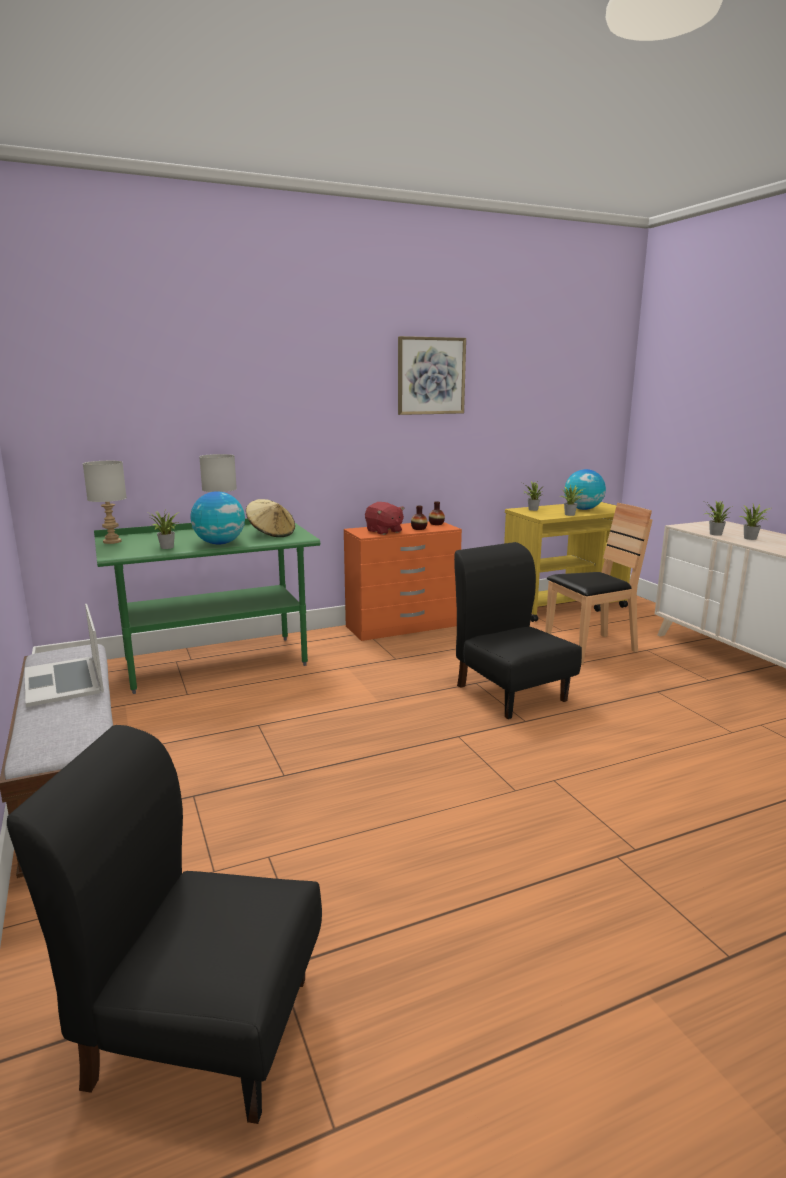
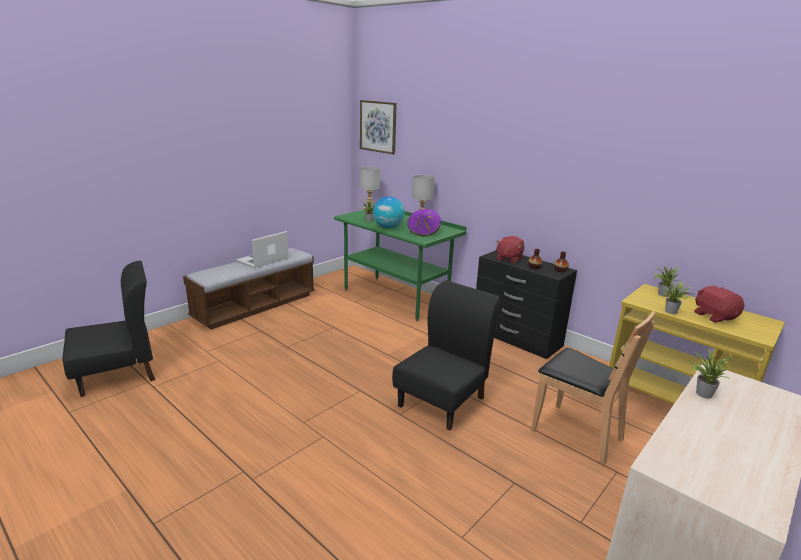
camera: 65 degrees right, 5 degrees up
black chair [7,725,322,1124] -> black chair turned 75 degrees clockwise [62,261,155,397]
beige hat [246,499,295,537] -> purple hat [407,209,441,236]
orange dresser [344,521,462,641] -> black dresser [476,250,577,359]
picture [398,336,466,415] -> picture moved to [360,100,397,154]
globe [564,469,606,510] -> red plush toy [694,286,744,322]
potted plant [739,504,770,540] -> none

